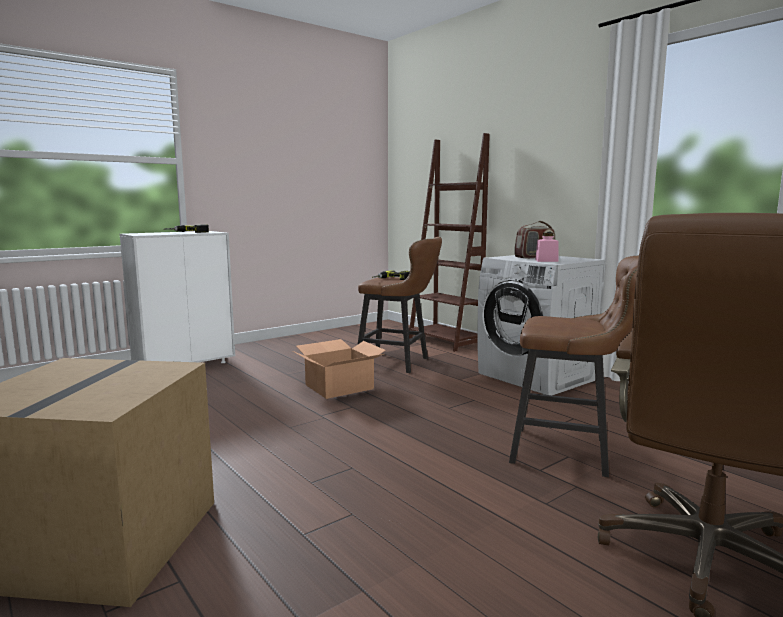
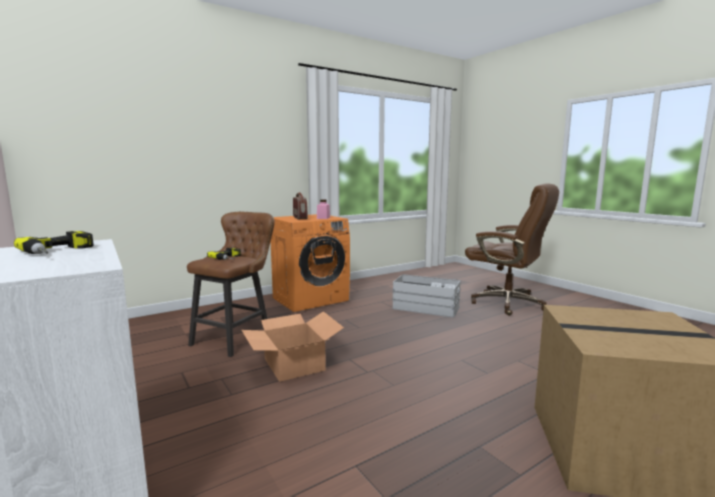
camera: 85 degrees left, 0 degrees up
brown bookcase [409,133,490,352] -> none
white washing machine [477,255,605,395] -> orange washing machine [271,214,350,312]
brown stool [509,256,639,477] -> grey storage box [392,274,461,317]

